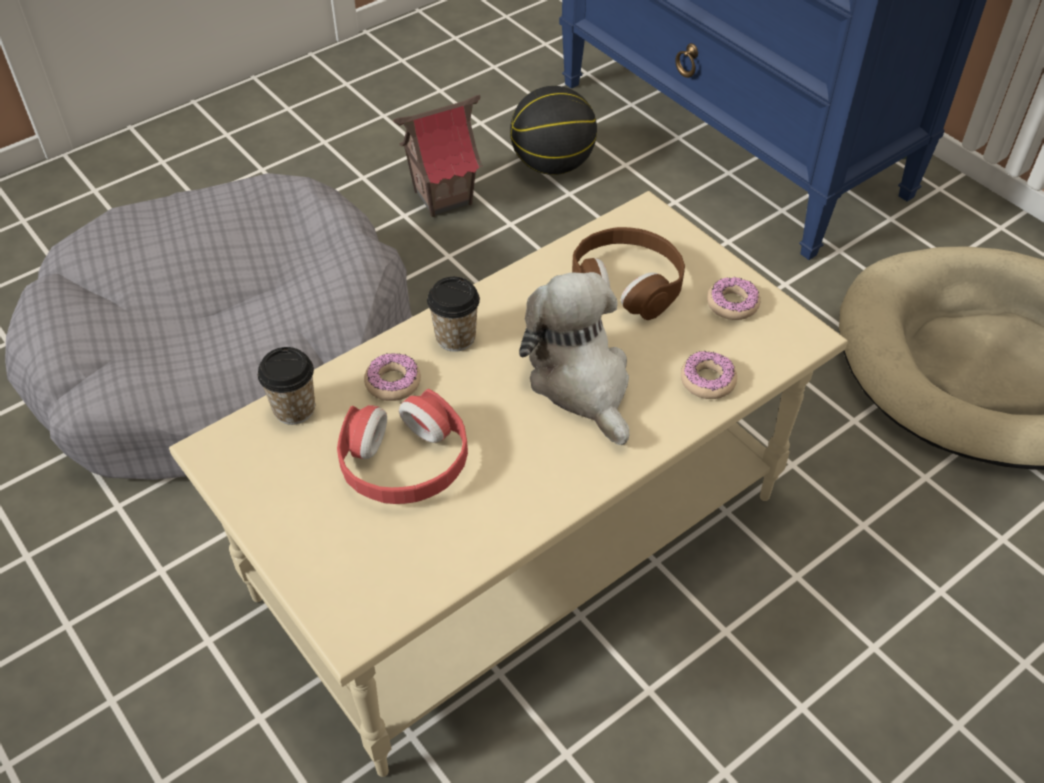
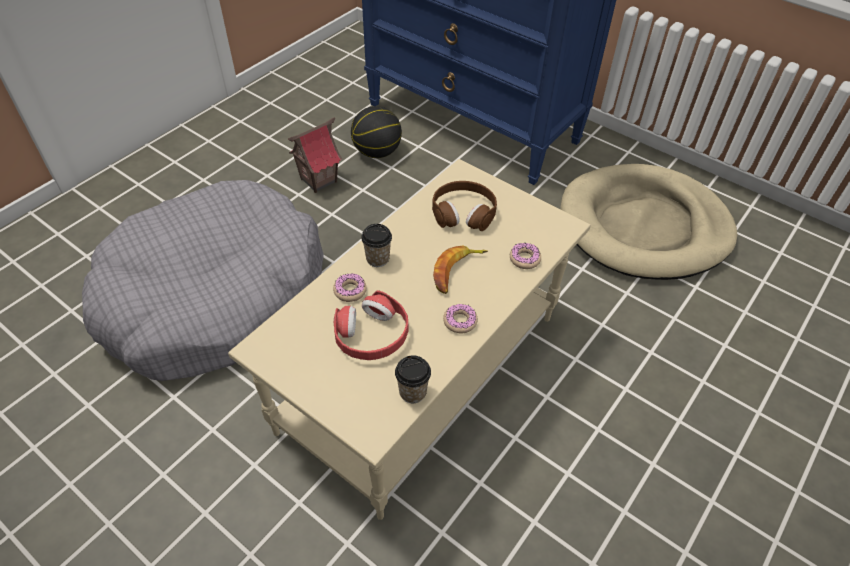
camera: 15 degrees left, 0 degrees up
cup [258,347,315,425] -> cup moved to [395,355,431,403]
plush toy [519,272,629,445] -> banana [433,246,488,294]
donut [707,277,760,320] -> donut moved to [443,304,478,334]

